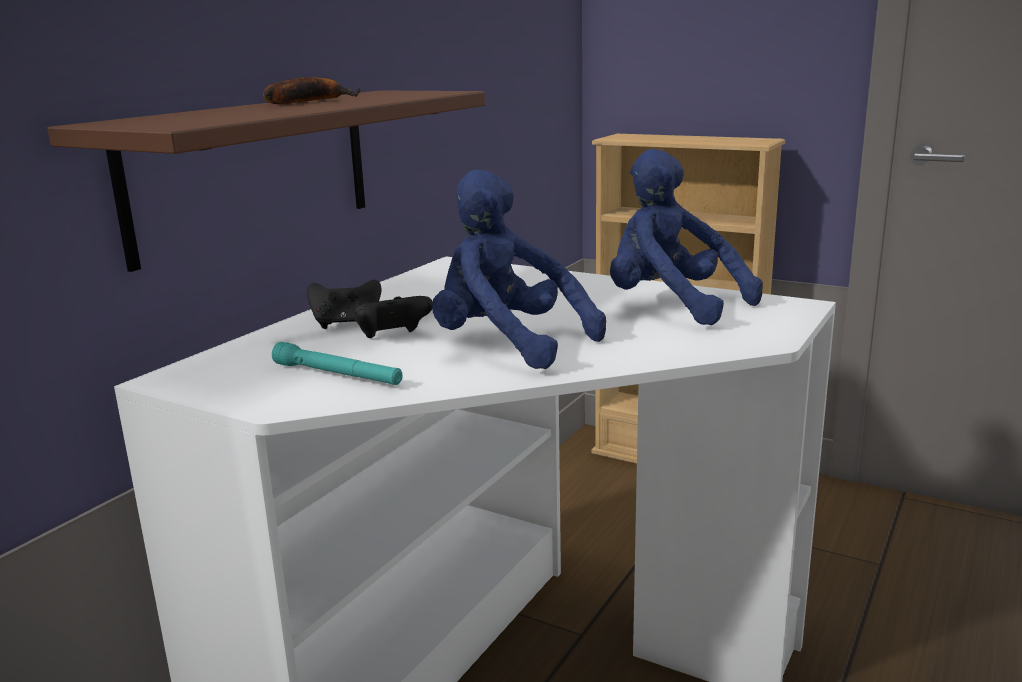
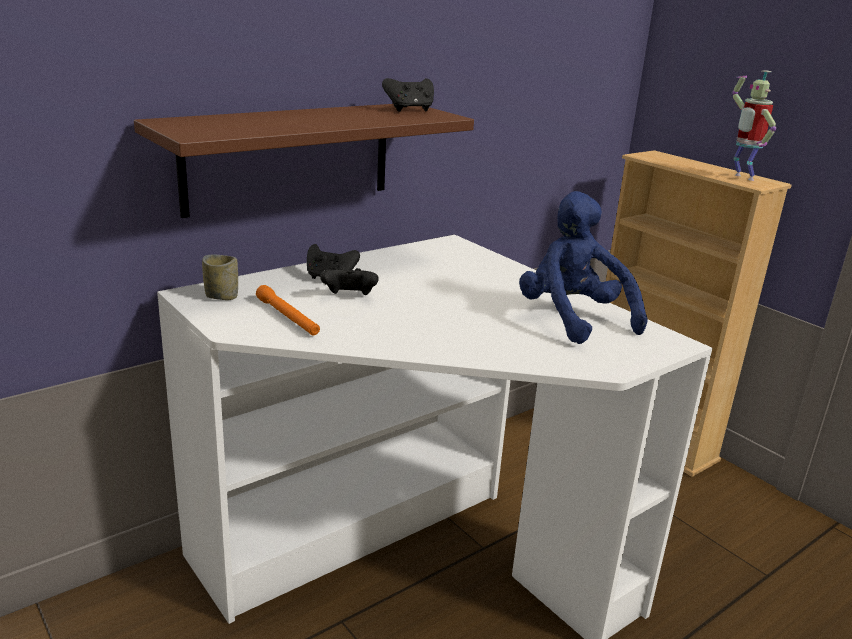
camera: 20 degrees right, 5 degrees up
banana [263,77,361,104] -> none
turquoise flashlight [272,342,403,385] -> orange flashlight [256,285,320,336]
blue plush toy [432,169,606,369] -> none
none -> cup [202,255,238,300]
none -> black game controller [382,78,434,112]
none -> toy robot [732,70,776,181]

